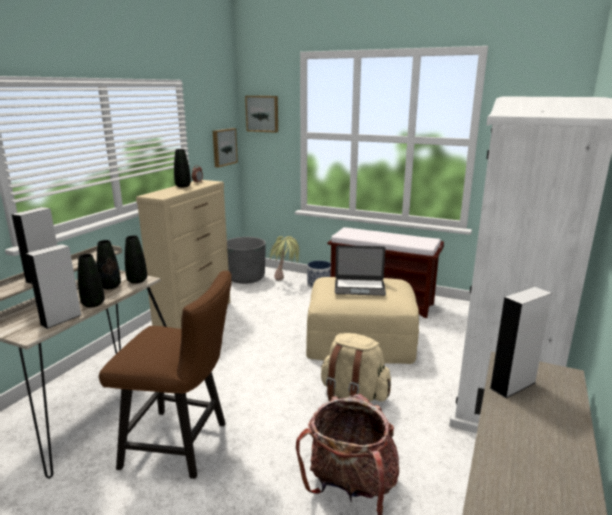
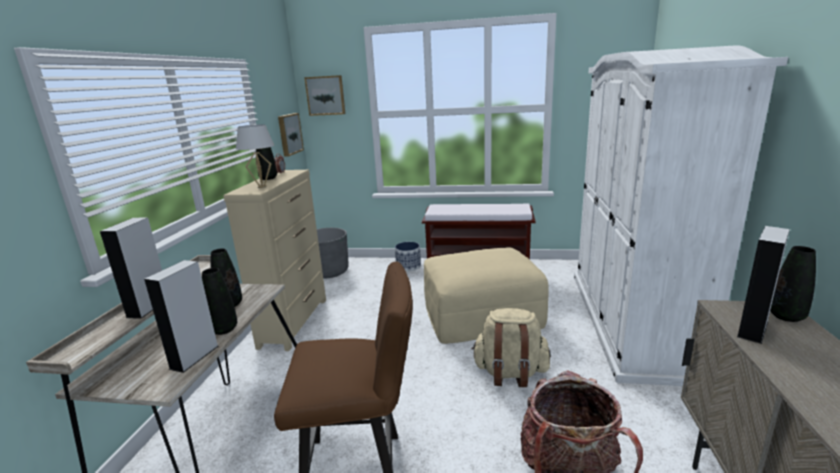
camera: 15 degrees left, 0 degrees up
black vase [125,236,147,284] -> black vase moved to [770,246,816,322]
potted plant [268,236,300,280] -> none
laptop [335,245,386,296] -> none
none -> white table lamp [236,124,274,188]

